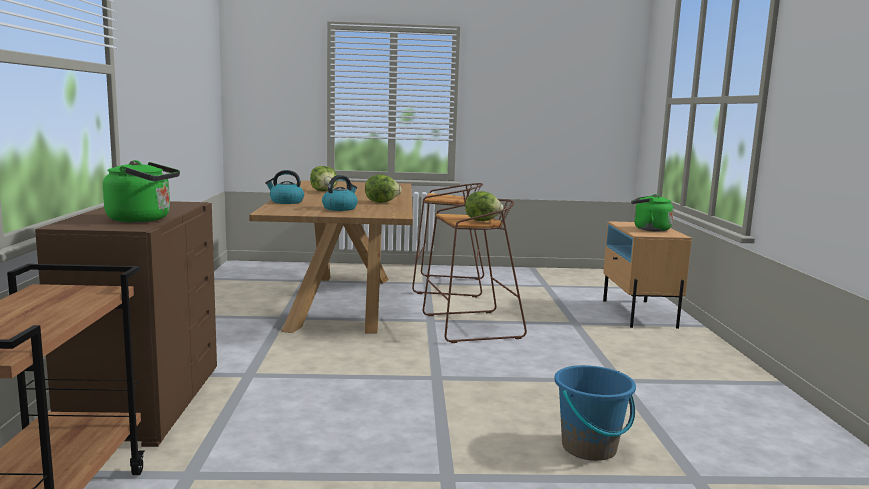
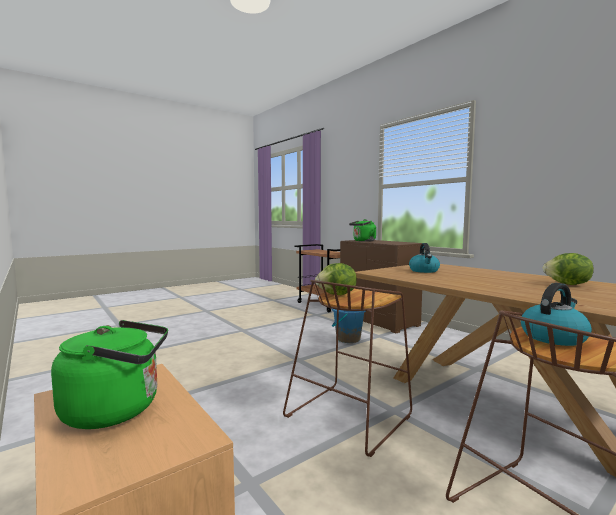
camera: 145 degrees right, 5 degrees down
kettle [265,170,304,204] -> kettle moved to [521,283,592,346]
lettuce [365,175,402,203] -> none
blue bucket [554,365,636,461] -> blue bucket moved to [331,308,366,343]

